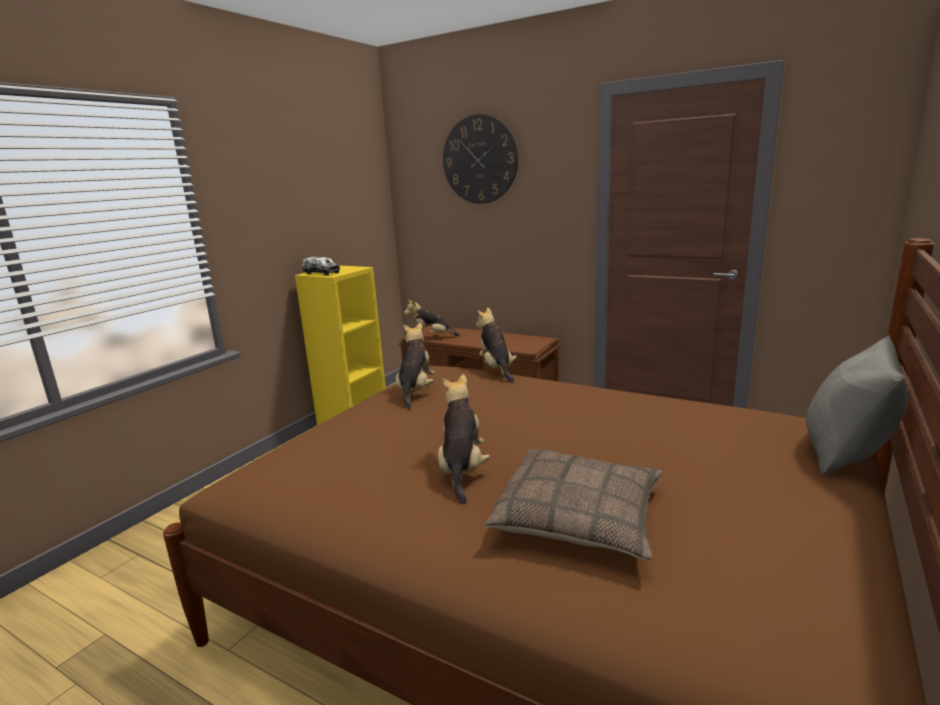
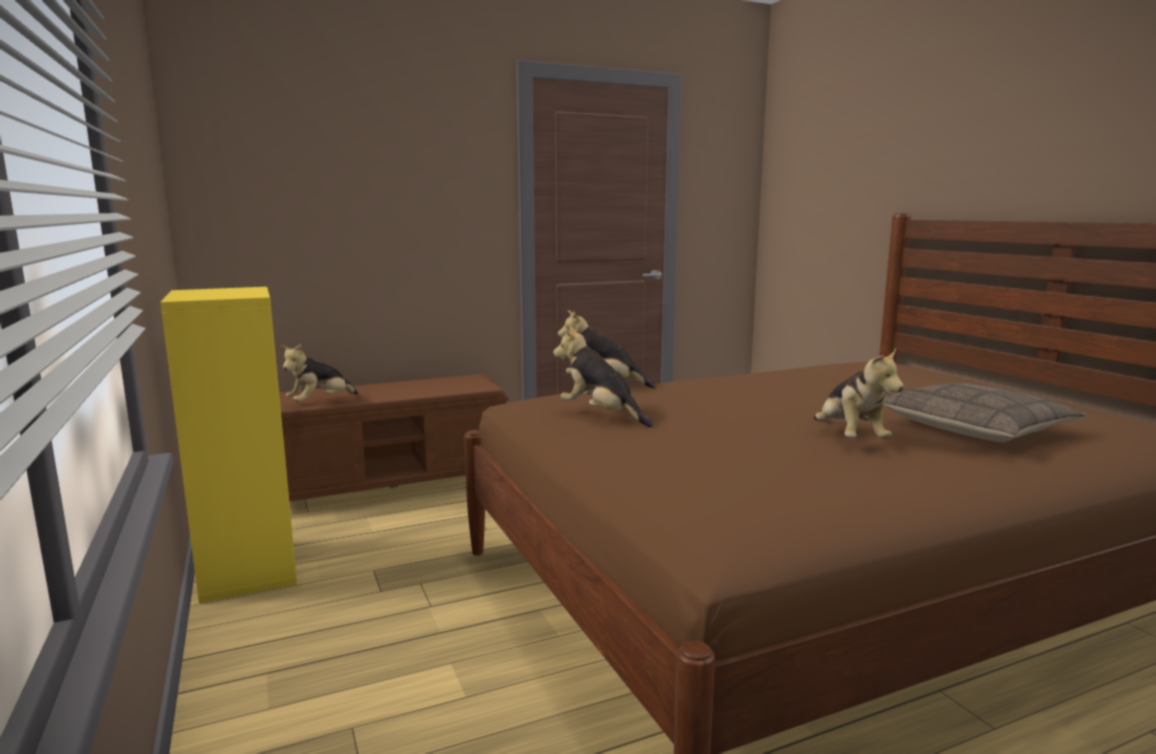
camera: 55 degrees left, 5 degrees down
toy truck [302,257,340,276] -> none
plush toy [438,374,490,504] -> plush toy turned 135 degrees counterclockwise [814,348,904,439]
wall clock [443,114,518,204] -> none
grey pillow [806,335,908,475] -> none

